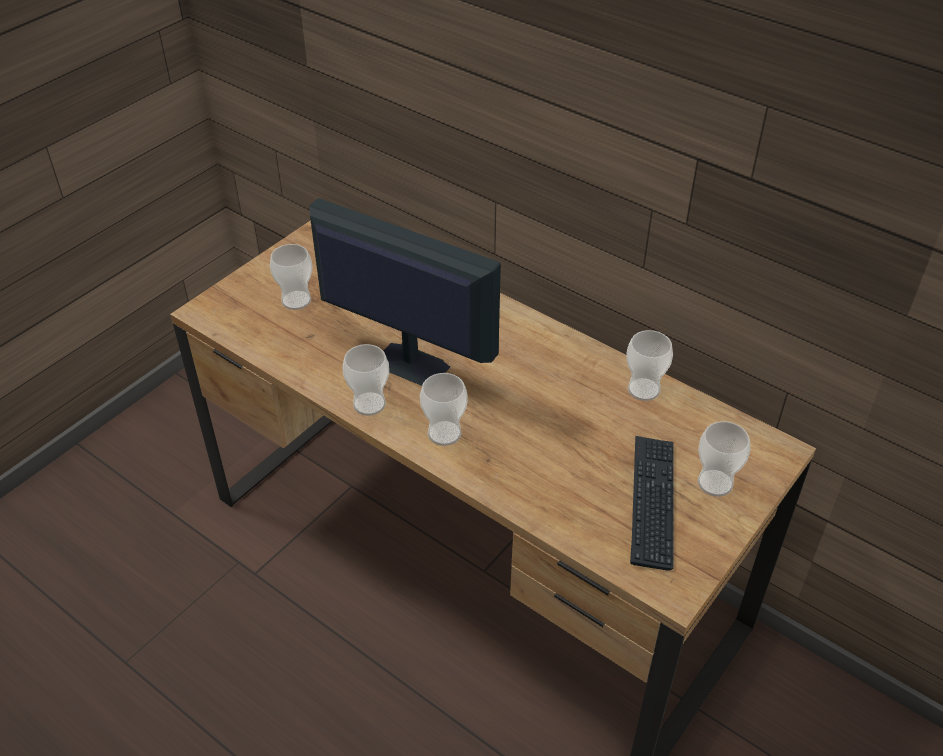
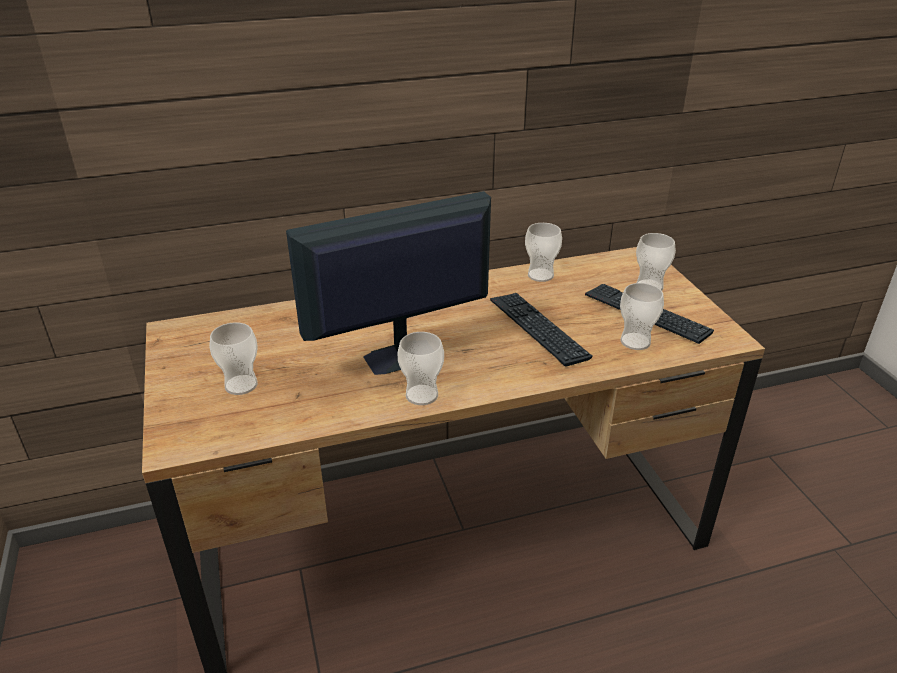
camera: 55 degrees left, 10 degrees down
cup [420,373,468,446] -> cup moved to [620,283,664,350]
none -> keyboard [490,293,593,367]

